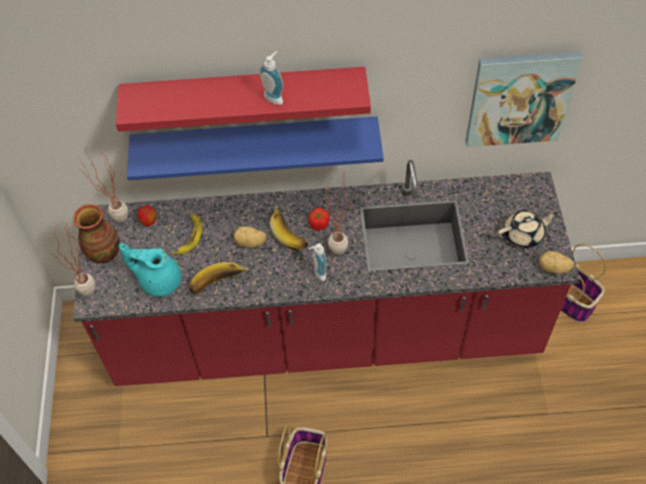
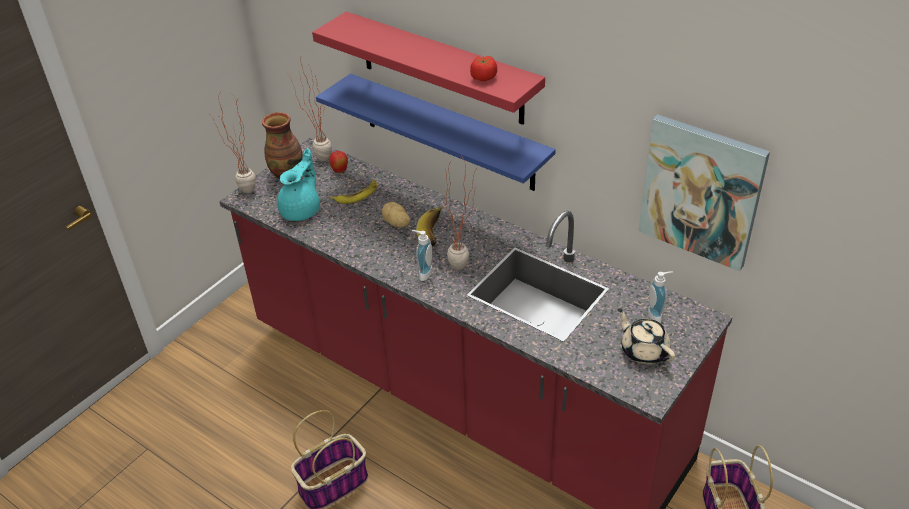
camera: 40 degrees right, 15 degrees down
turquoise teapot [119,243,181,297] -> turquoise teapot turned 60 degrees clockwise [277,148,320,221]
banana [190,262,248,295] -> none
soap dispenser [259,51,284,105] -> soap dispenser moved to [648,271,673,323]
tomato [309,208,330,230] -> tomato moved to [470,56,497,81]
beige teapot [498,210,558,248] -> beige teapot turned 150 degrees counterclockwise [617,308,675,364]
potato [539,251,574,274] -> none

